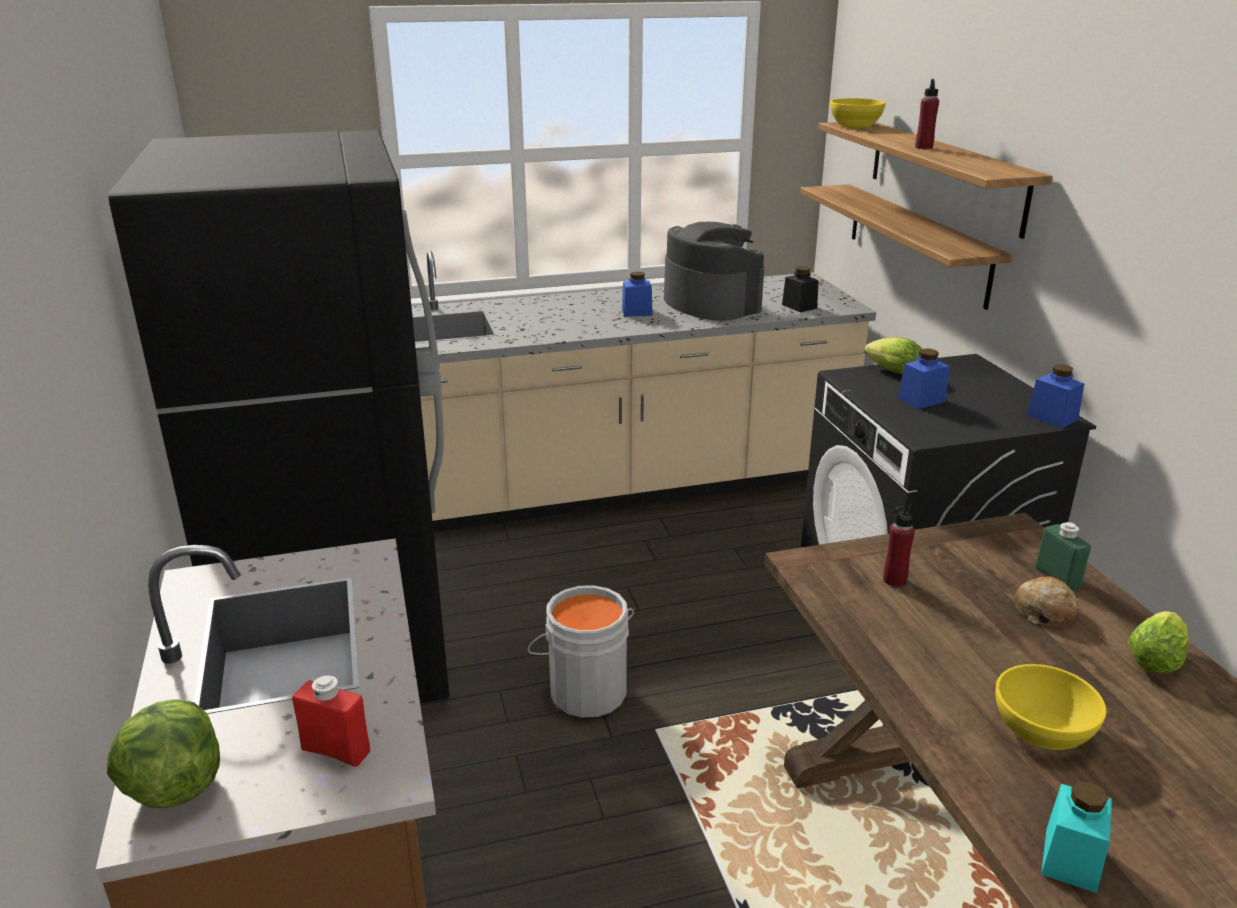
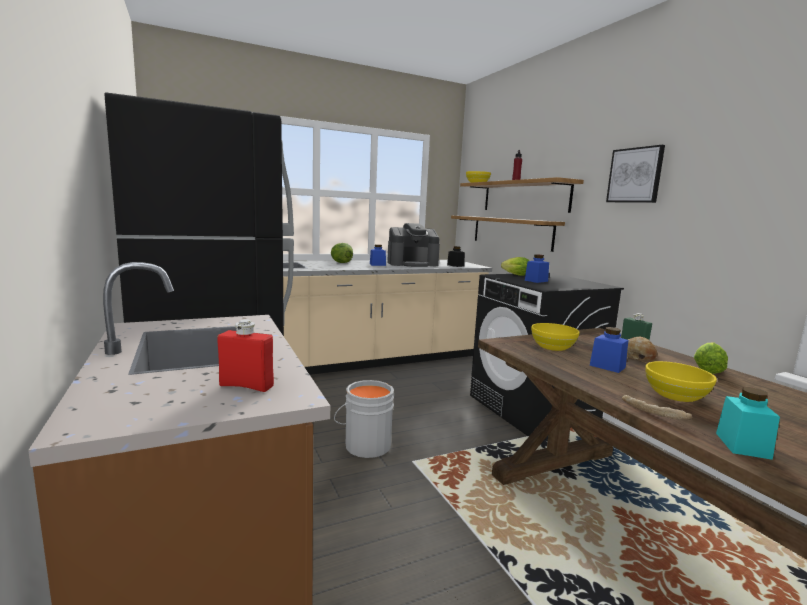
camera: 10 degrees left, 15 degrees down
lettuce [107,699,220,808] -> lettuce moved to [331,243,353,263]
coffee machine [664,222,764,321] -> coffee machine turned 120 degrees clockwise [387,223,440,267]
red bottle [883,504,915,587] -> yellow bowl [531,323,580,351]
blue jar [1027,364,1084,428] -> blue jar moved to [590,327,628,373]
none -> picture [606,145,665,203]
none -> bread [622,395,692,420]

